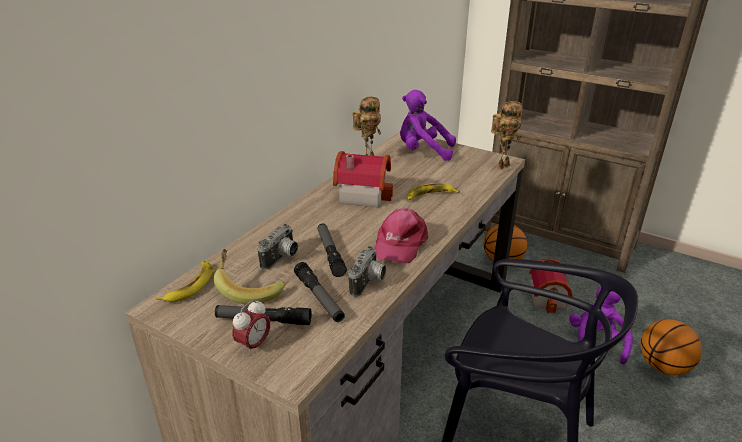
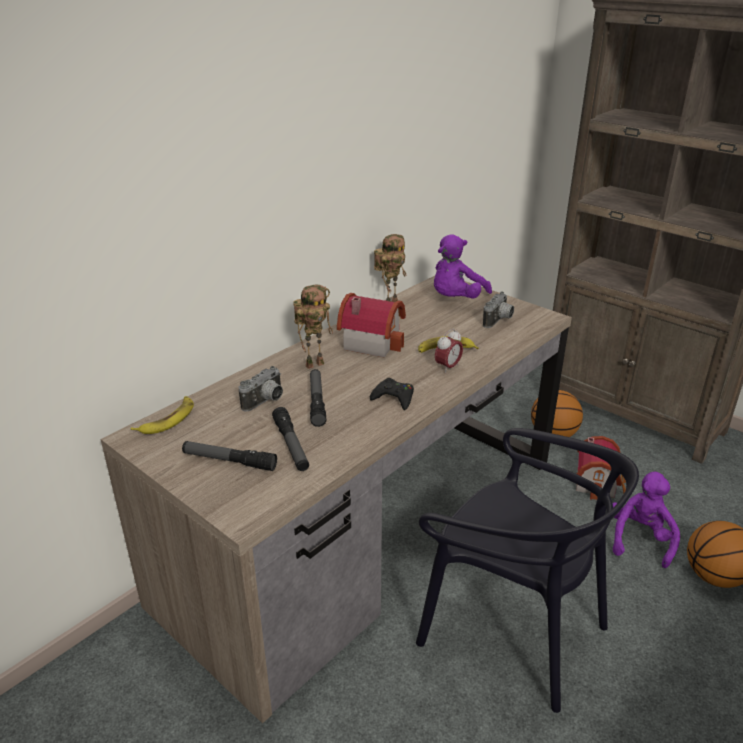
camera: 10 degrees right, 0 degrees up
banana [214,249,285,305] -> none
alarm clock [232,300,270,356] -> alarm clock moved to [435,329,463,373]
camera [348,246,386,297] -> camera moved to [483,292,514,328]
pink cap [375,208,428,263] -> black game controller [370,378,414,410]
purple plush toy [400,90,456,161] -> purple plush toy turned 75 degrees counterclockwise [434,234,492,299]
toy robot [491,101,523,169] -> toy robot moved to [293,284,333,369]

